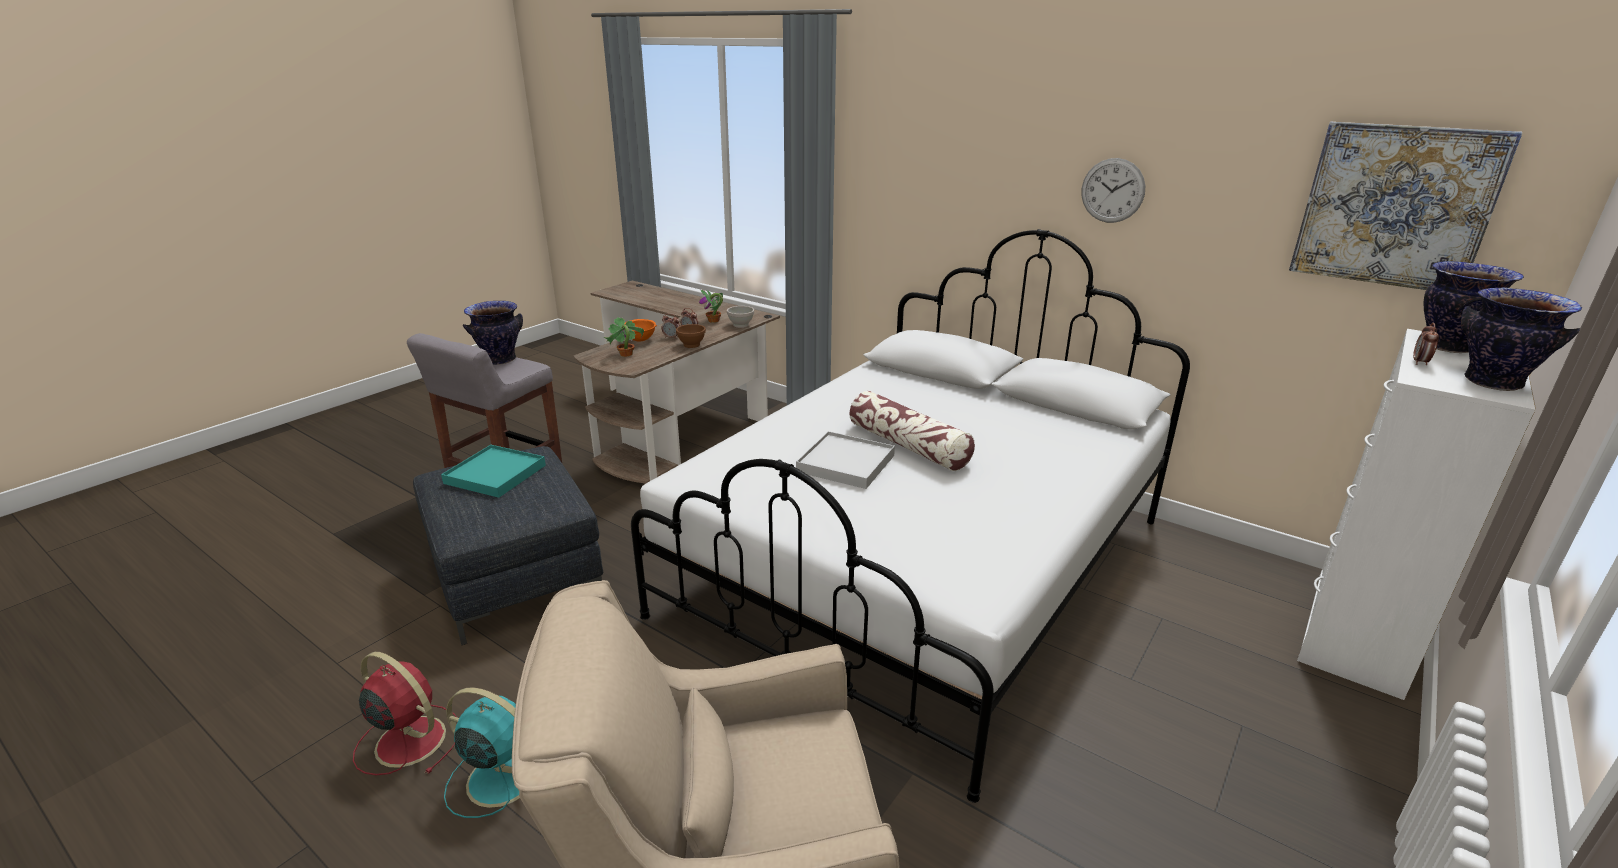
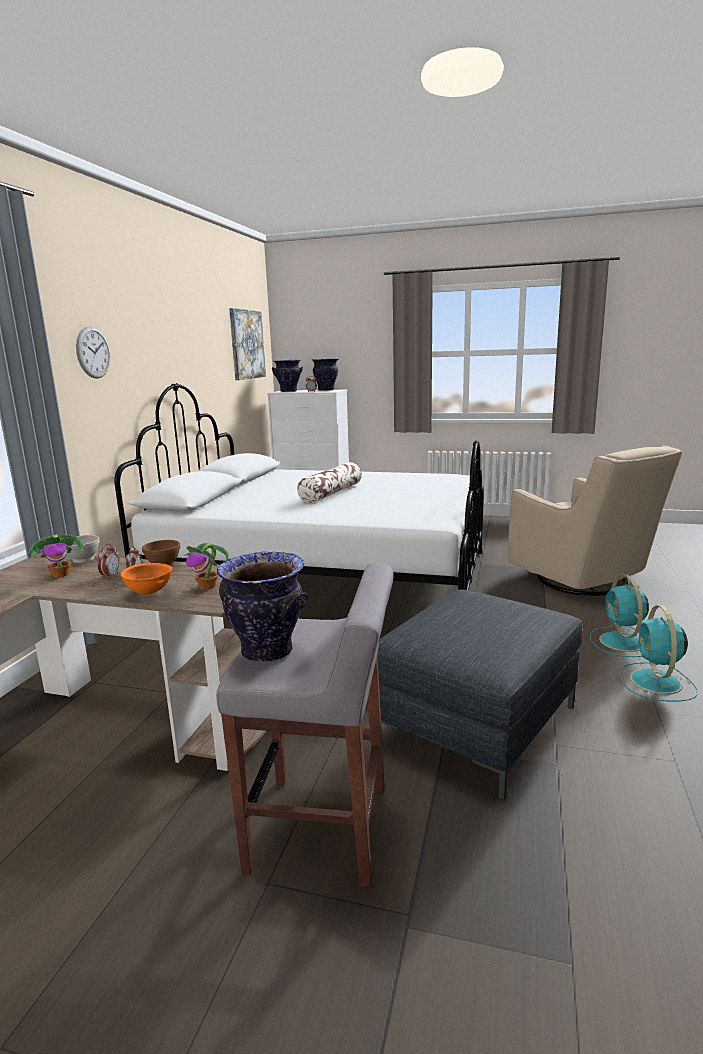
camera: 110 degrees left, 10 degrees down
red fan [353,652,457,775] -> turquoise fan [619,605,698,701]
turquoise tray [441,445,546,498] -> none
white tray [796,431,895,489] -> none
wall clock [1081,158,1145,223] -> wall clock moved to [76,326,111,379]

